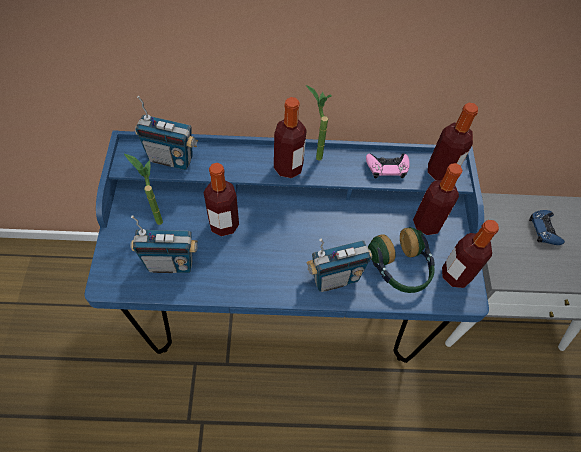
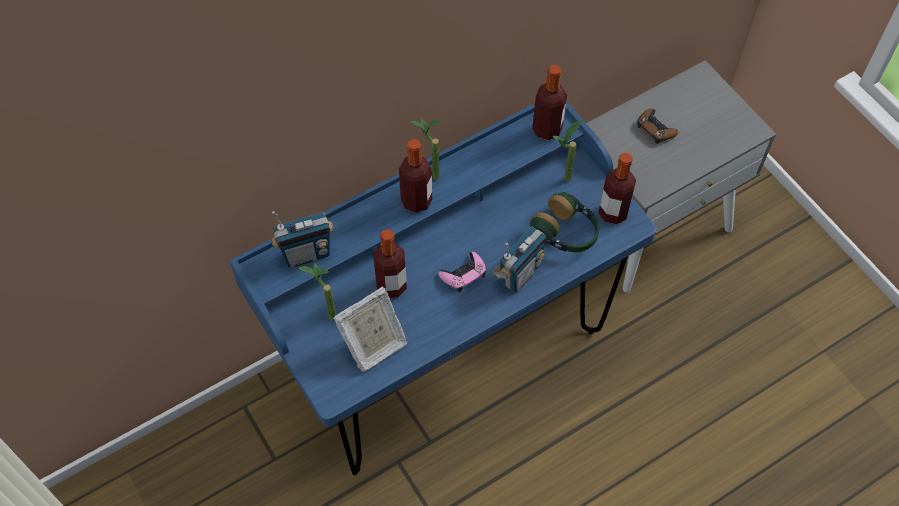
camera: 30 degrees left, 0 degrees up
radio [130,215,198,273] -> picture frame [333,286,407,372]
pink game controller [366,153,410,178] -> pink game controller moved to [439,252,486,292]
bottle [413,163,463,235] -> potted plant [553,120,582,182]
blue game controller [529,210,565,245] -> brown game controller [637,109,678,144]

